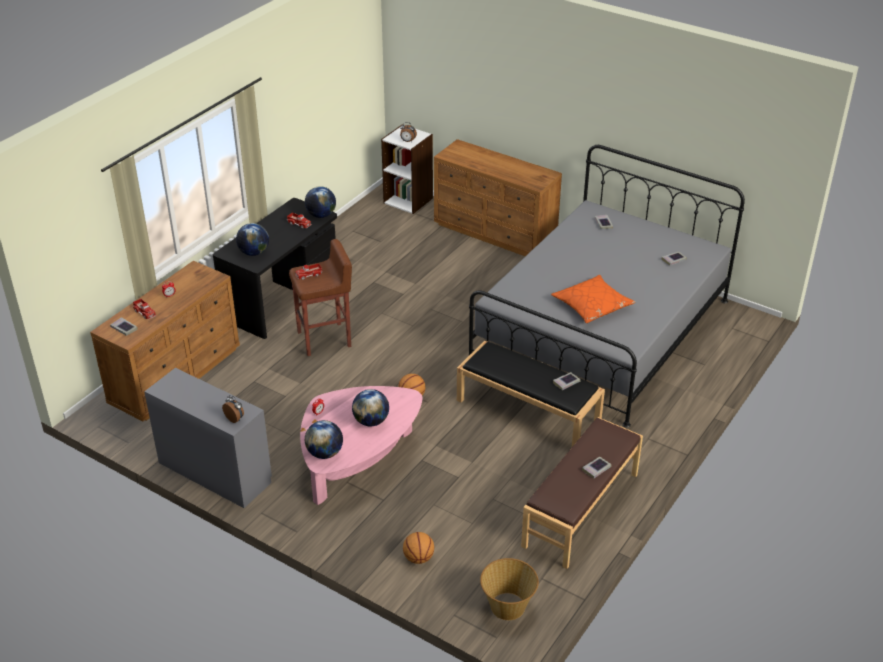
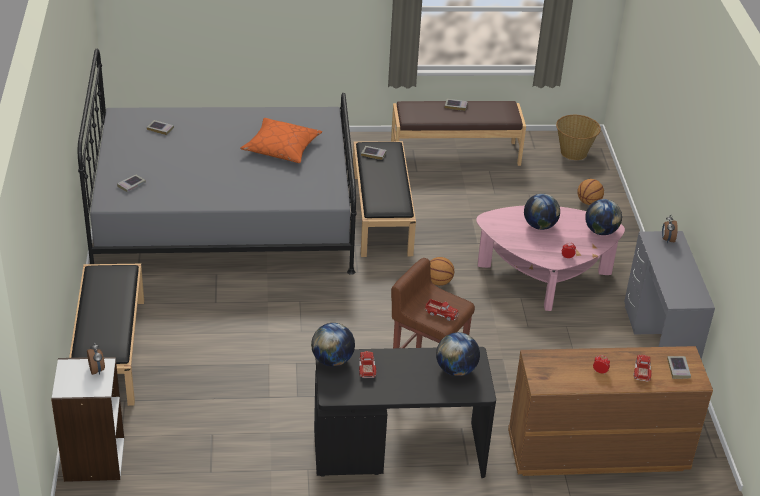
camera: 130 degrees left, 0 degrees up
brown dresser [434,139,562,256] -> black bench [69,264,144,406]

